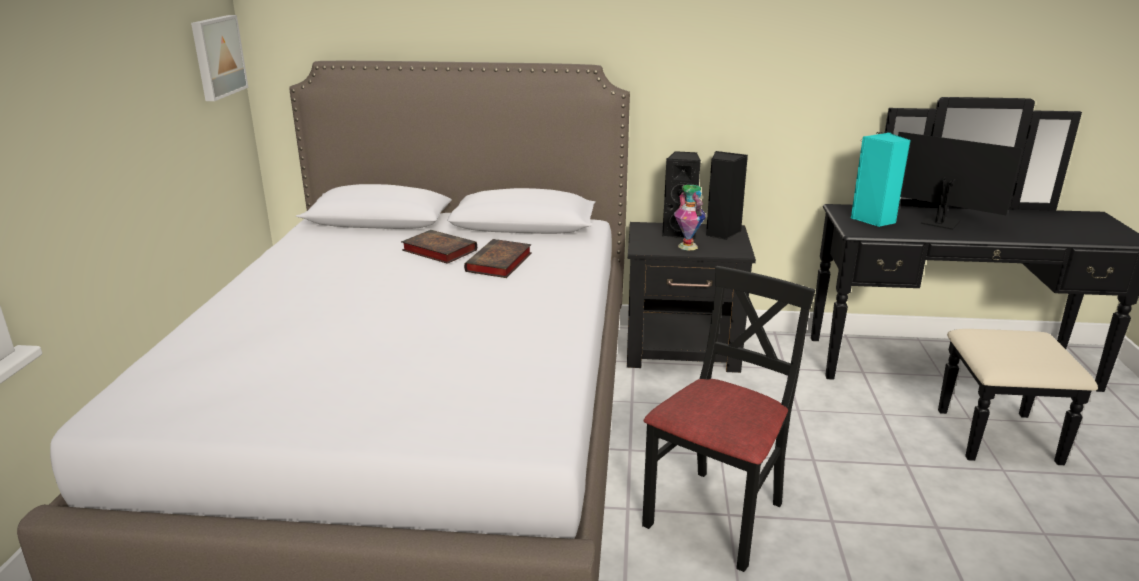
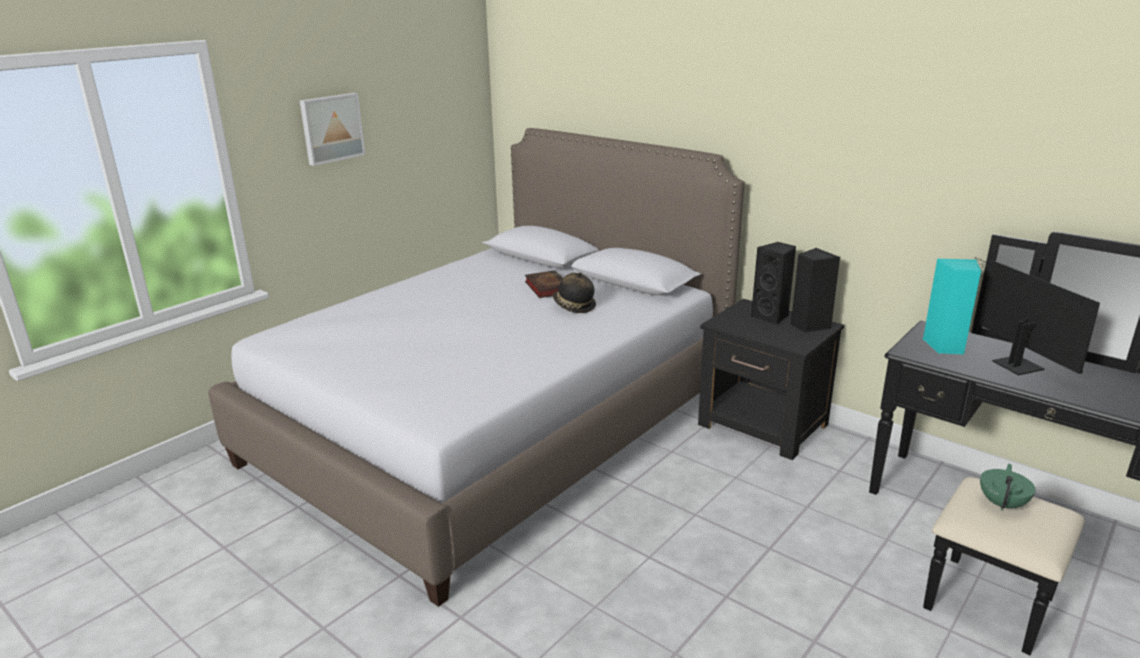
camera: 35 degrees right, 0 degrees up
picture [191,15,249,101] -> picture moved to [300,93,365,166]
book [464,239,532,278] -> hat [553,272,596,313]
black chair [642,266,815,572] -> none
vase [674,185,706,250] -> none
none -> green teapot [980,464,1036,511]

